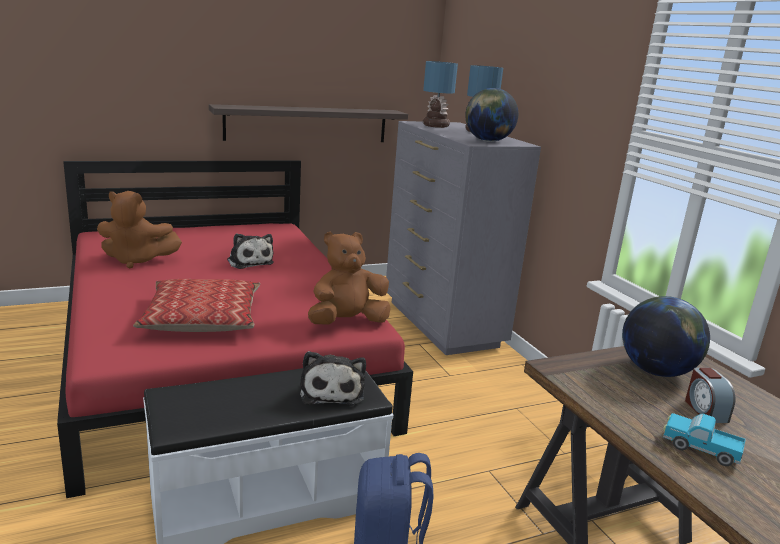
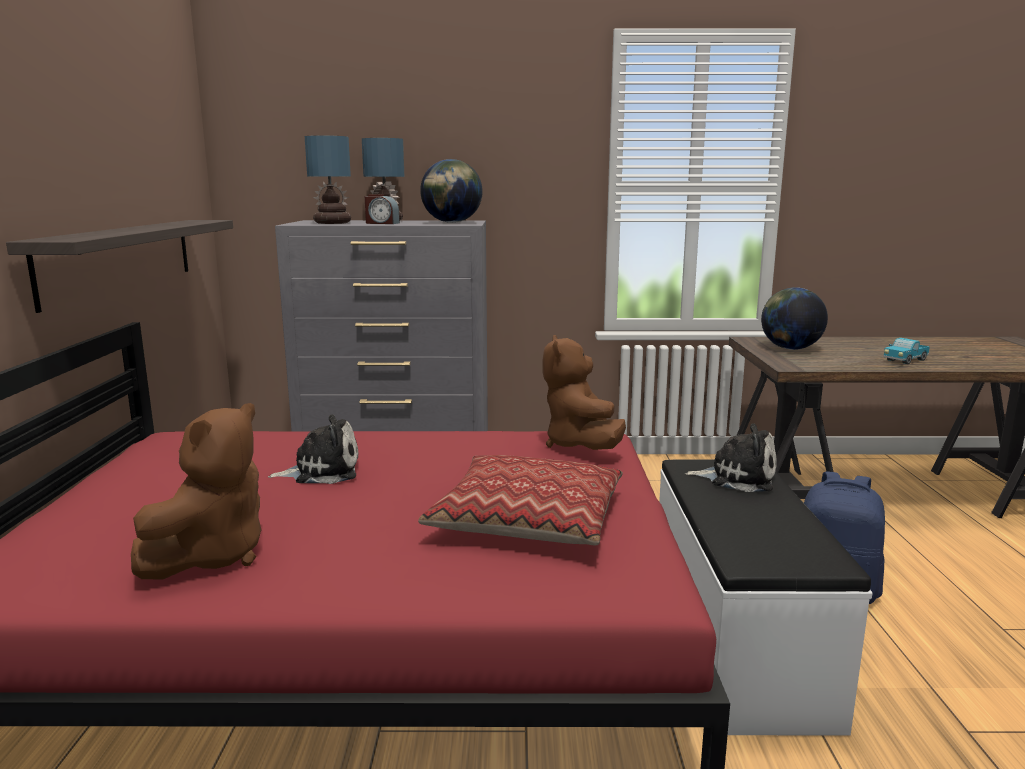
camera: 65 degrees left, 5 degrees down
alarm clock [685,367,735,423] -> alarm clock moved to [365,194,400,224]

